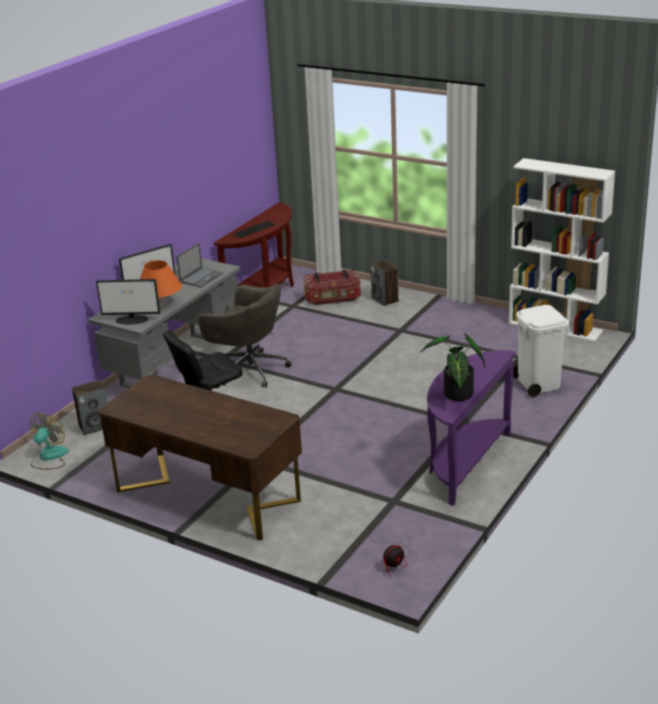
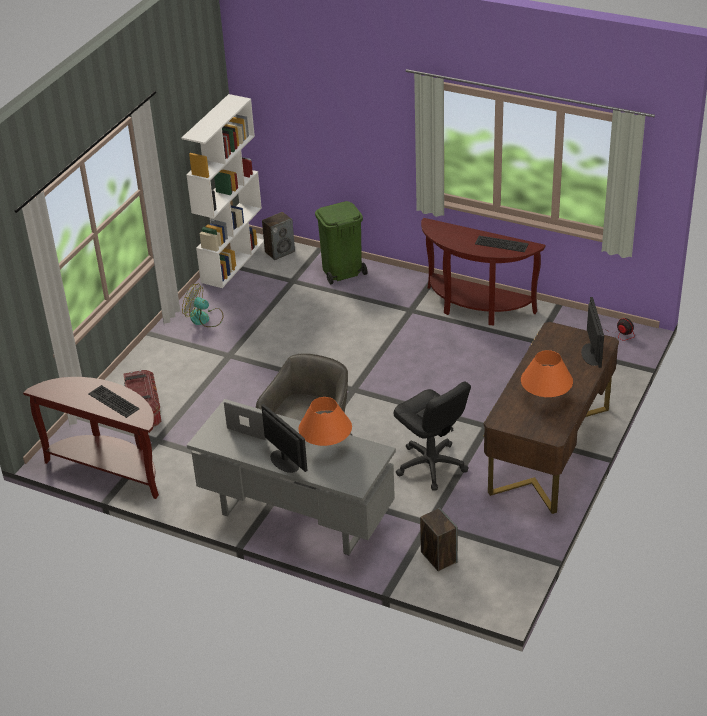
camera: 95 degrees left, 10 degrees up
fan [29,412,69,470] -> fan moved to [182,284,223,327]
monitor [96,279,160,324] -> monitor moved to [581,297,604,368]
speaker [370,260,399,306] -> speaker moved to [262,212,295,260]
potted plant [420,334,485,401] -> keyboard [475,236,529,252]
purple console table [427,350,516,506] -> brown console table [421,218,546,325]
white trash can [513,305,569,397] -> green trash can [315,201,367,284]
none -> orange table lamp [521,350,573,397]

